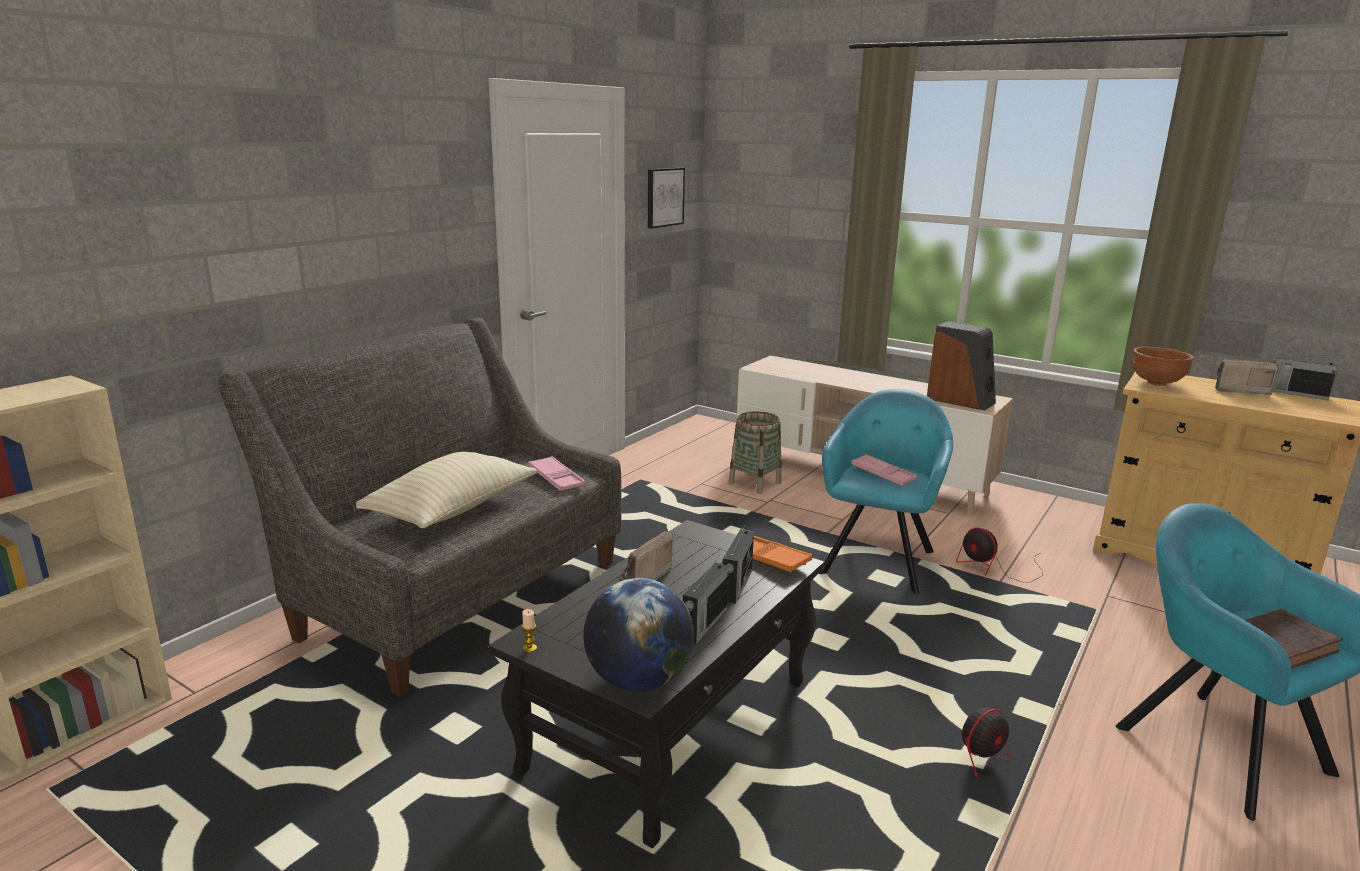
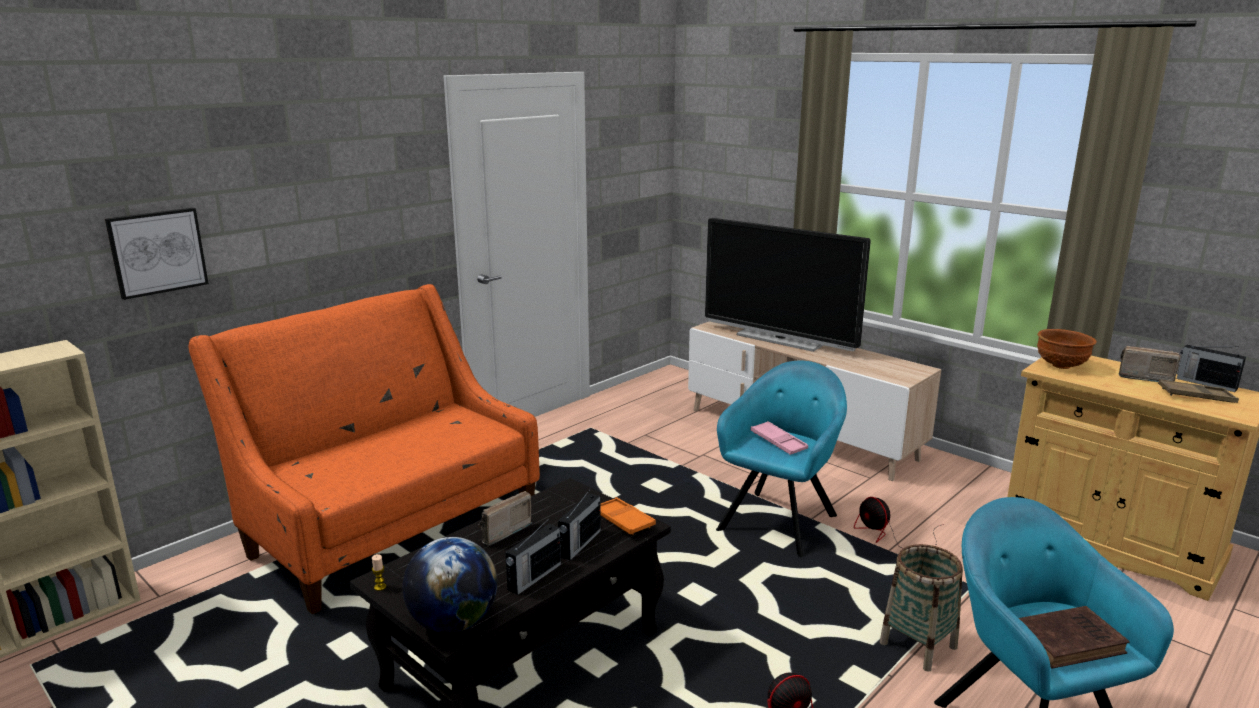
camera: 10 degrees right, 0 degrees up
grey sofa [218,318,621,697] -> orange sofa [189,284,540,614]
beige pillow [356,452,537,528] -> none
pink tray [528,456,585,491] -> none
picture [648,168,685,229] -> picture moved to [105,208,209,300]
basket [729,411,782,494] -> basket moved to [879,544,963,672]
speaker [927,321,996,410] -> none
none -> television [705,218,871,352]
none -> brown tray [1158,379,1239,403]

